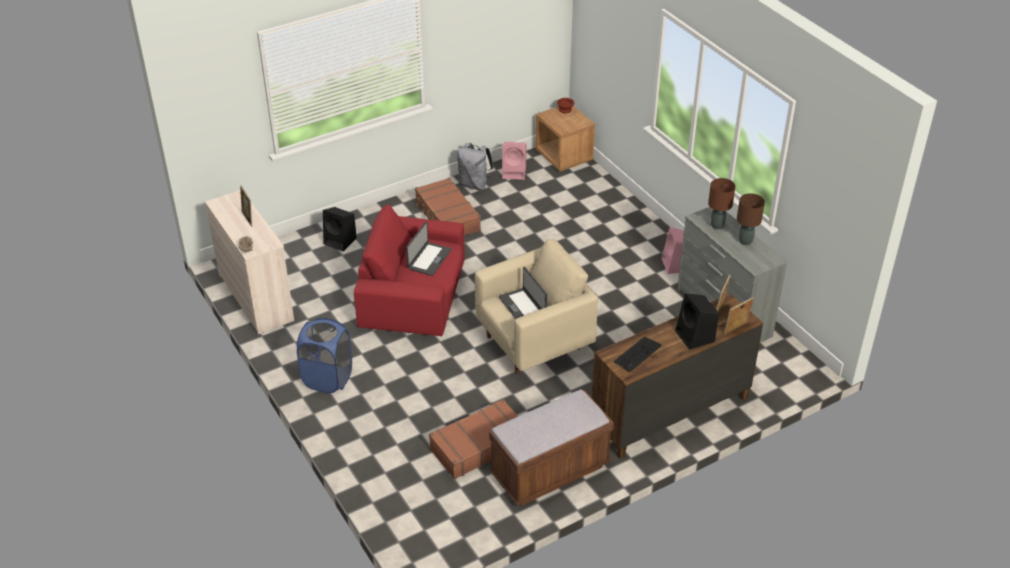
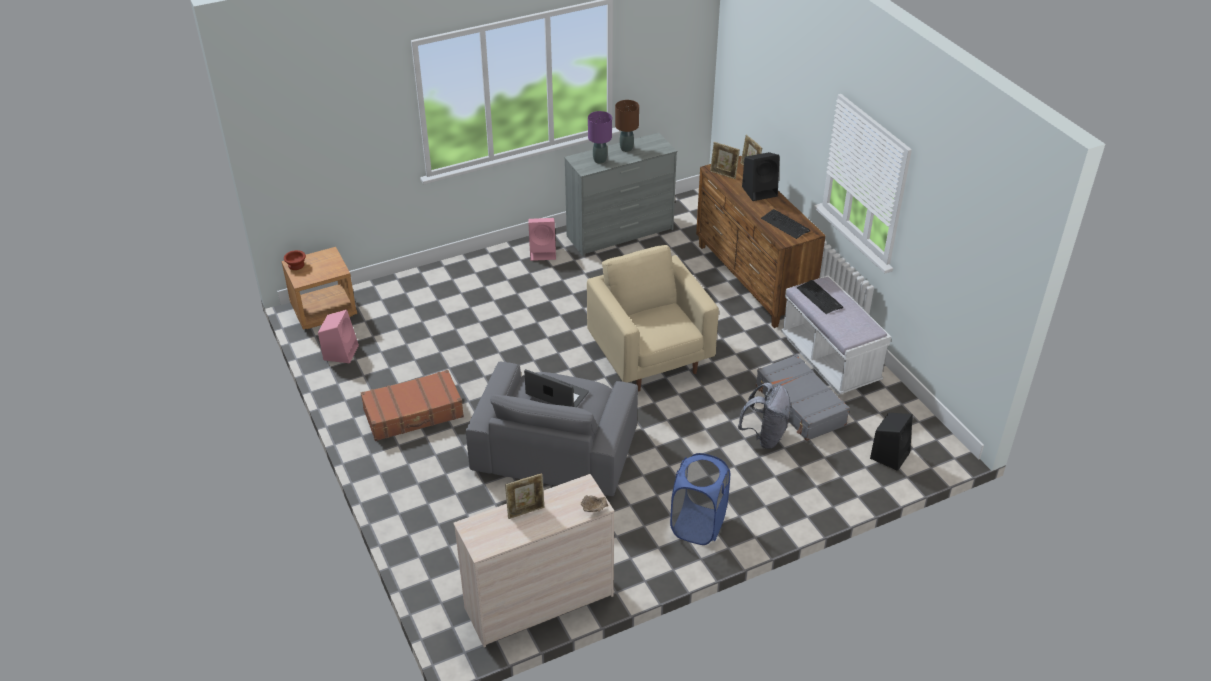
camera: 85 degrees left, 0 degrees up
black speaker [323,207,357,251] -> black speaker moved to [870,413,913,471]
red armchair [354,204,465,336] -> grey armchair [466,362,638,496]
brown suitcase [429,399,518,479] -> grey suitcase [756,354,850,441]
grey backpack [457,143,494,190] -> grey backpack moved to [738,382,791,449]
brown bench [489,389,614,506] -> white bench [781,275,891,395]
laptop [499,267,547,319] -> none
brown table lamp [708,178,735,229] -> purple table lamp [588,111,612,164]
none -> keyboard [797,280,843,314]

